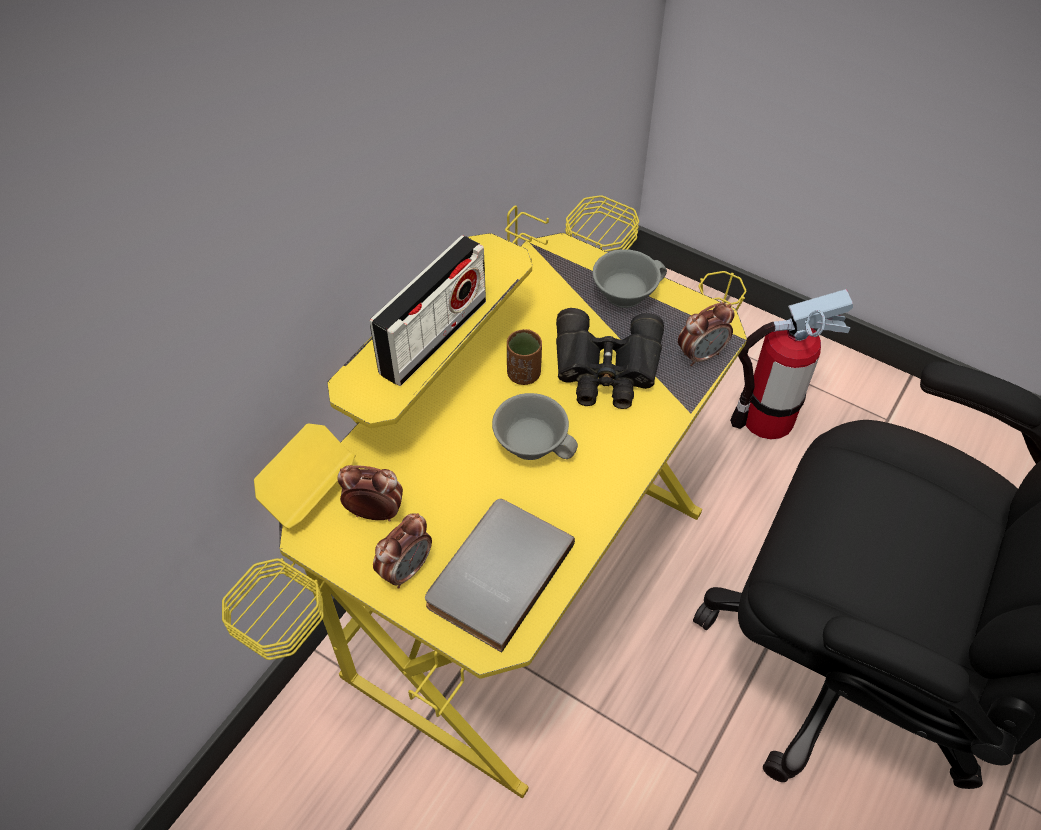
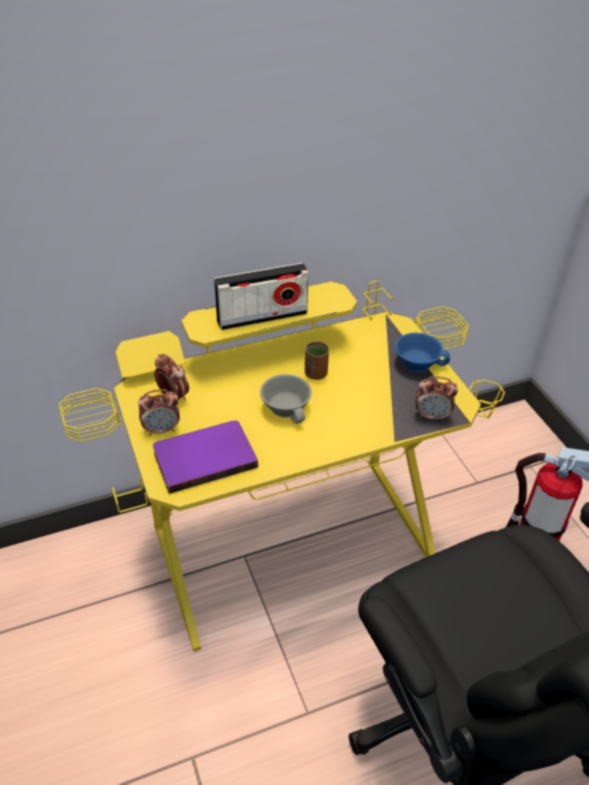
camera: 35 degrees right, 10 degrees down
grey book [425,499,575,652] -> purple book [153,421,258,494]
black binoculars [556,308,664,409] -> none
grey cup [593,249,667,308] -> blue cup [395,333,450,372]

